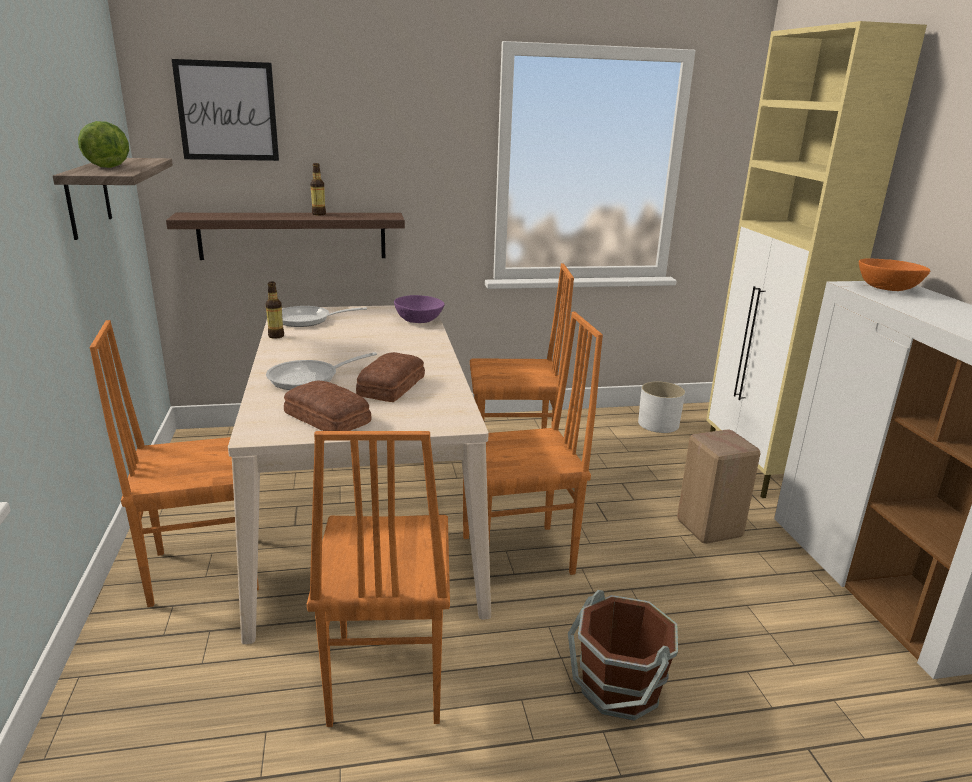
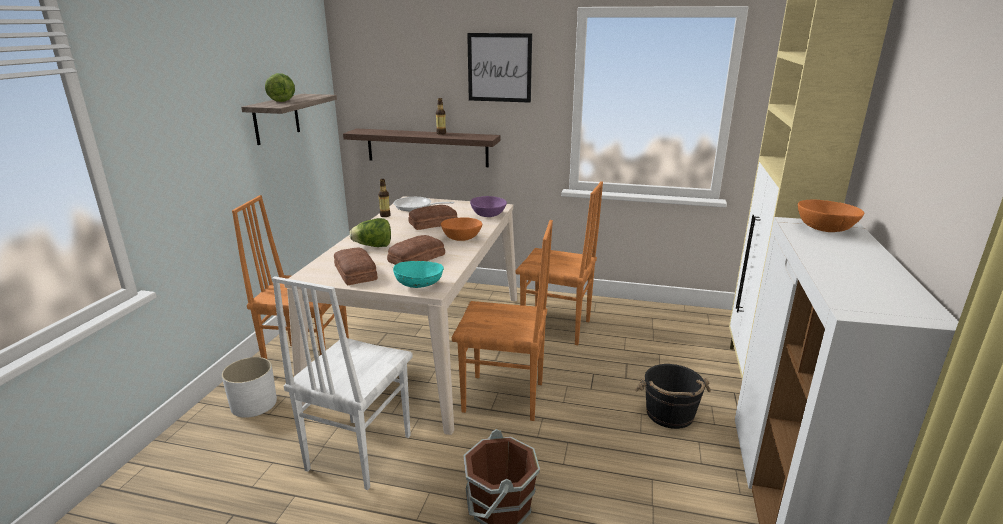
camera: 25 degrees right, 0 degrees up
picture [172,59,279,161] -> picture moved to [467,33,532,103]
frying pan [266,352,377,390] -> lettuce [349,218,391,247]
orange chair [307,431,450,727] -> white chair [272,276,413,490]
white planter [638,381,685,433] -> white planter moved to [222,357,277,418]
beige stool [677,429,760,544] -> black bucket [635,364,711,429]
none -> turquoise bowl [393,261,444,288]
none -> bread [408,205,458,230]
none -> orange bowl [441,217,482,241]

